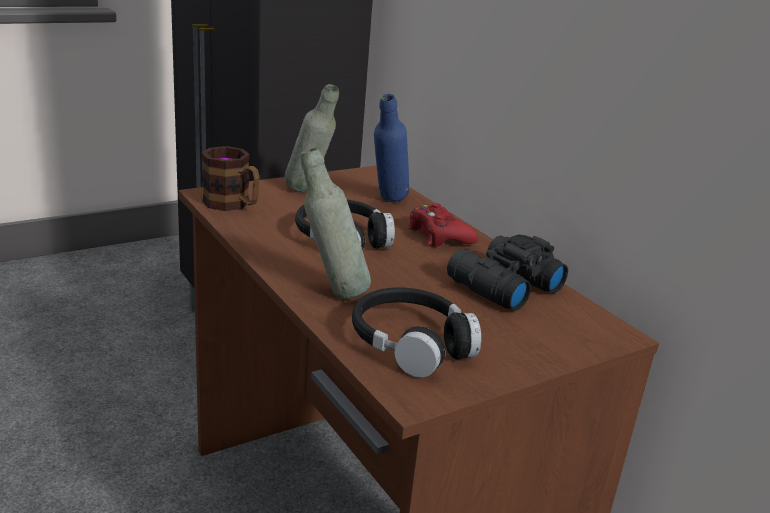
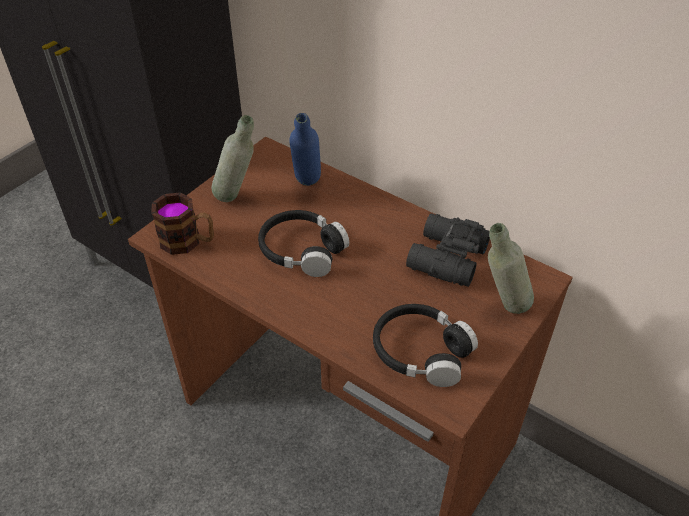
camera: 20 degrees left, 20 degrees up
grey bottle [301,148,371,299] -> grey bottle moved to [488,223,534,314]
red game controller [408,203,478,247] -> none

